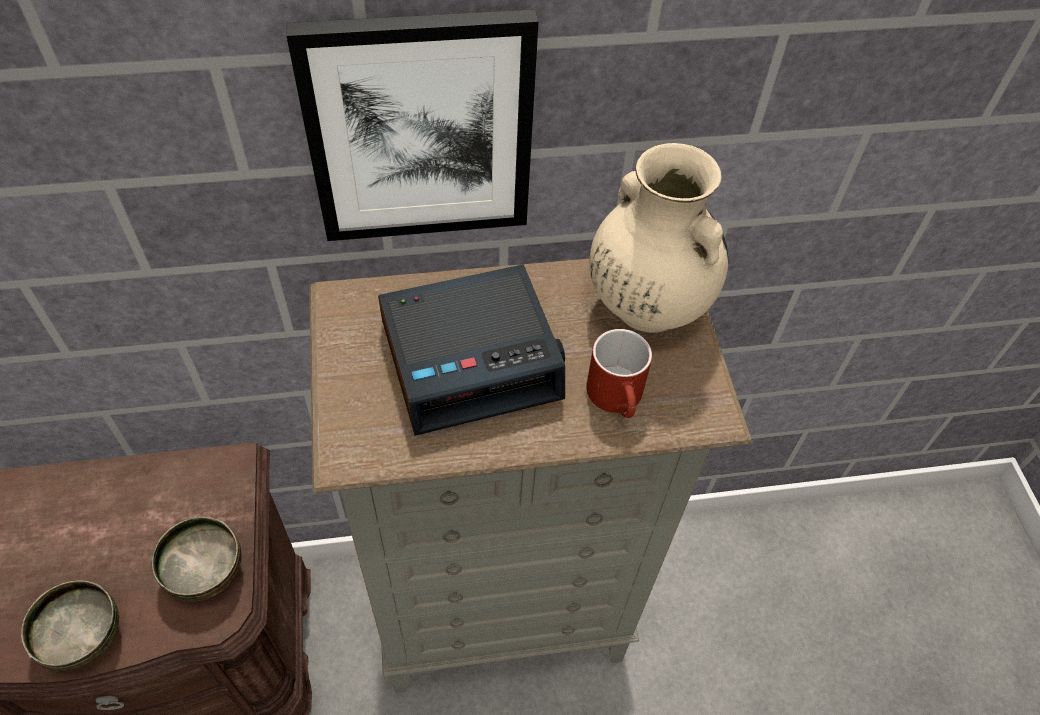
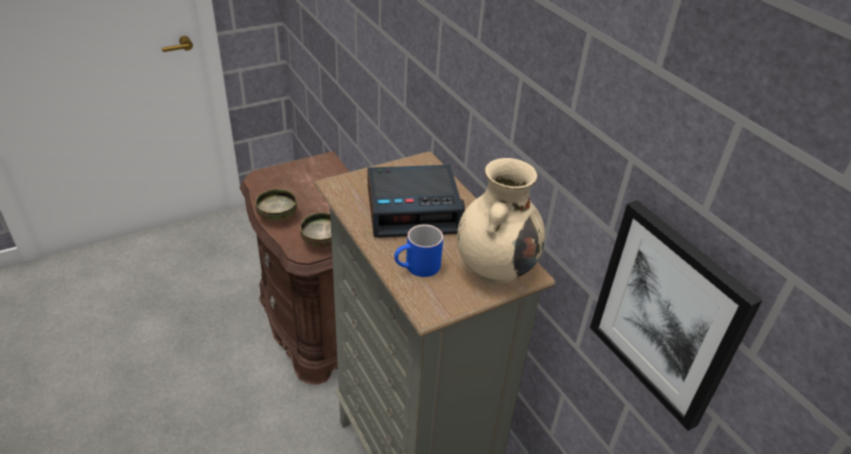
camera: 70 degrees right, 15 degrees down
picture [286,9,539,241] -> picture moved to [590,200,763,431]
alarm clock [378,264,565,436] -> alarm clock turned 60 degrees counterclockwise [367,165,465,238]
red mug [586,329,652,418] -> blue mug [394,224,443,277]

